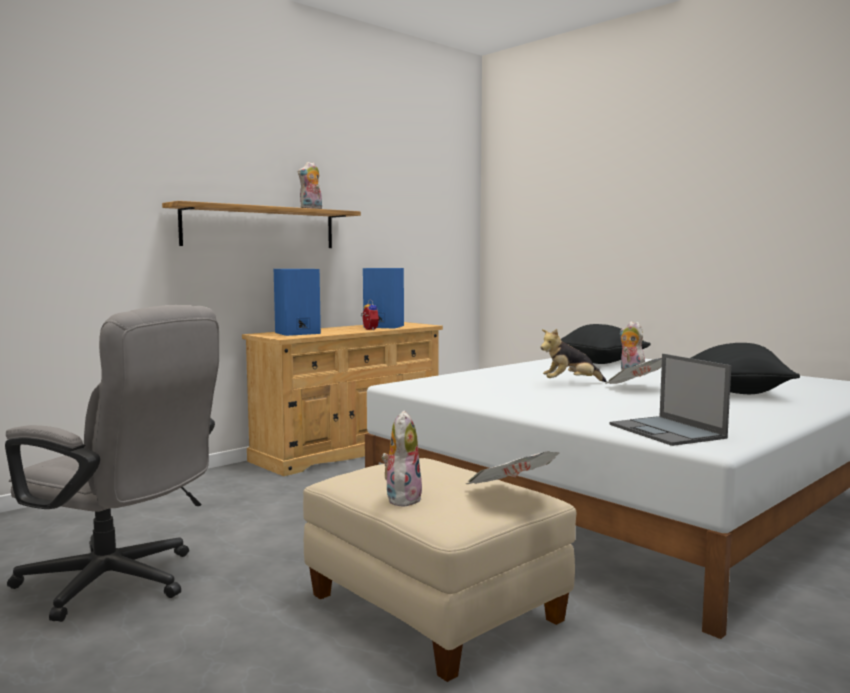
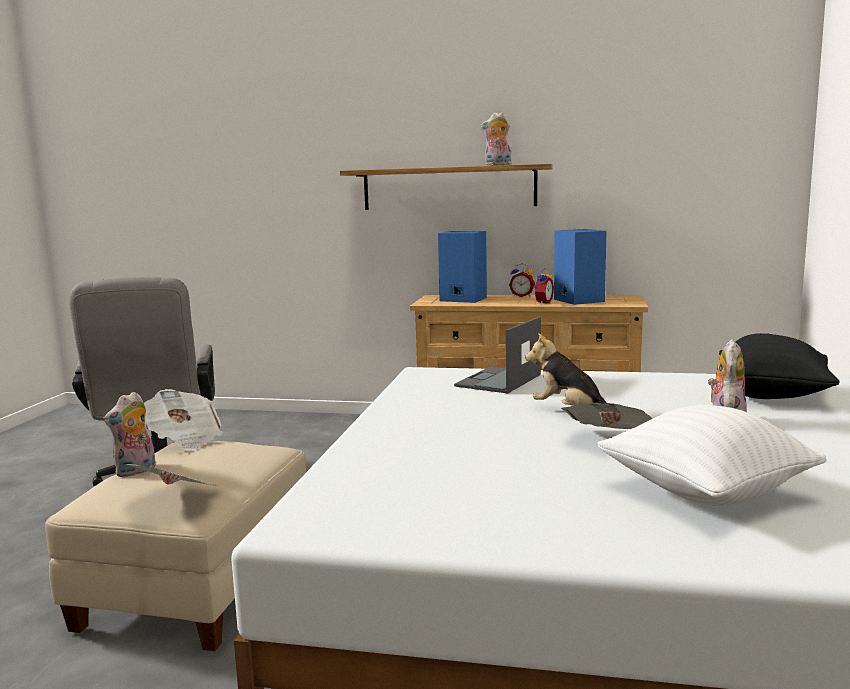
camera: 55 degrees right, 5 degrees up
plush toy [382,410,422,507] -> plush toy turned 150 degrees clockwise [103,391,155,477]
laptop [610,354,731,446] -> laptop moved to [454,317,541,393]
black pillow [691,343,800,394] -> white pillow [597,405,827,506]
none -> newspaper [144,389,223,451]
none -> alarm clock [509,264,535,297]

